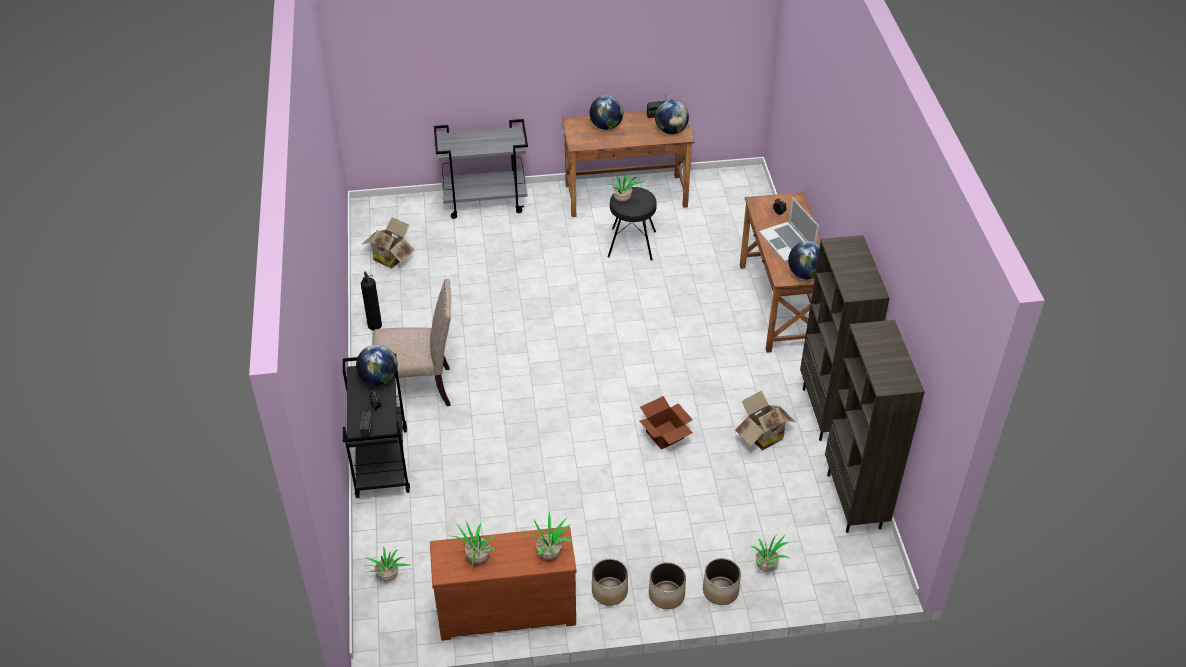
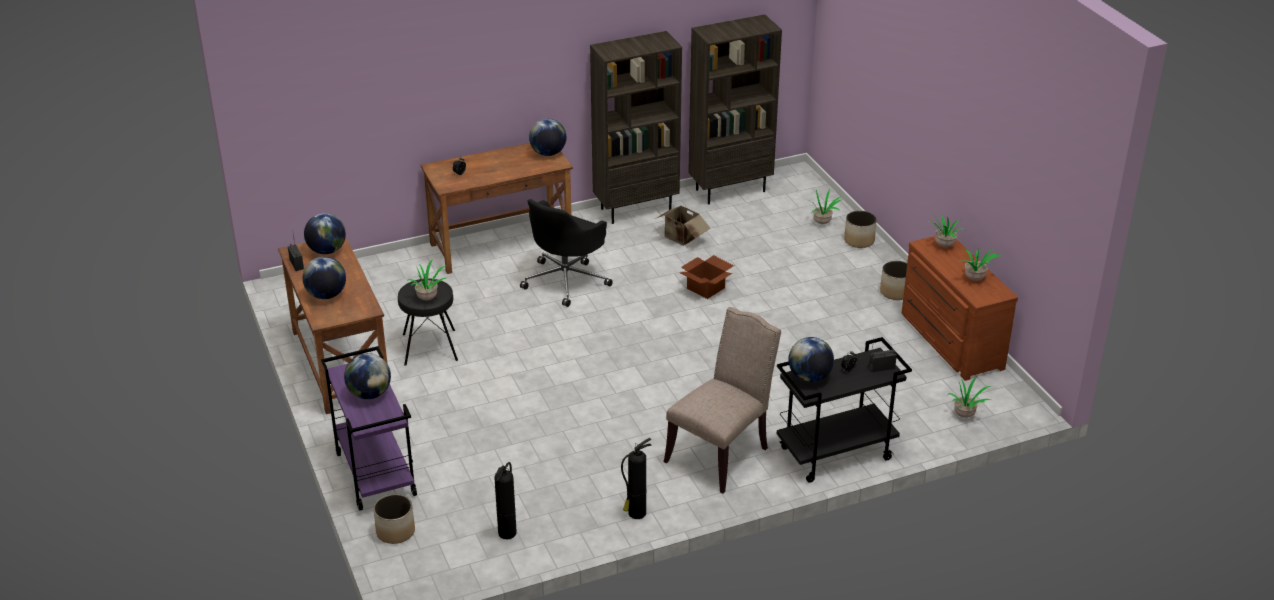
camera: 105 degrees left, 10 degrees down
cardboard box [362,217,415,269] -> fire extinguisher [494,462,517,539]
beige chair [372,278,451,406] -> beige chair turned 60 degrees clockwise [664,307,781,494]
grey cart [434,119,528,219] -> purple cart [321,346,417,511]
planter [649,562,686,609] -> planter moved to [373,494,415,544]
laptop [759,197,819,262] -> none
none -> globe [344,353,391,399]
none -> black office chair [520,199,613,307]

